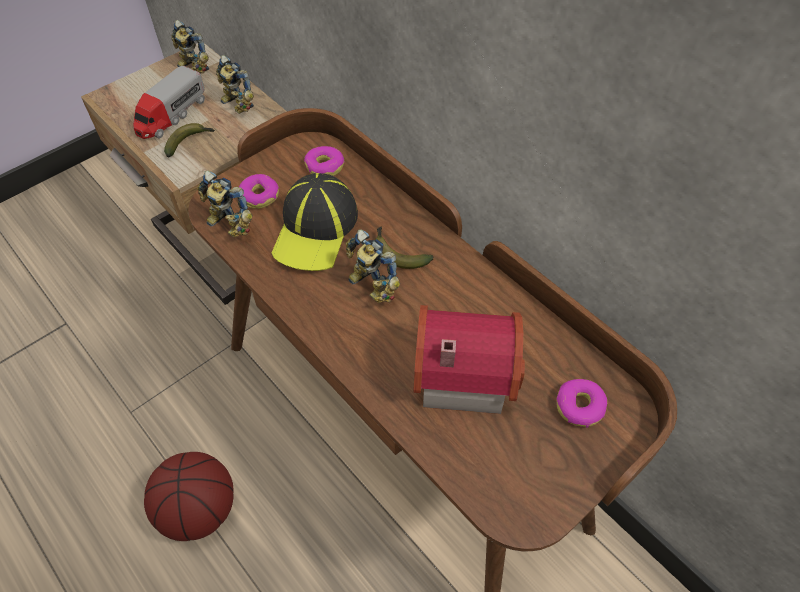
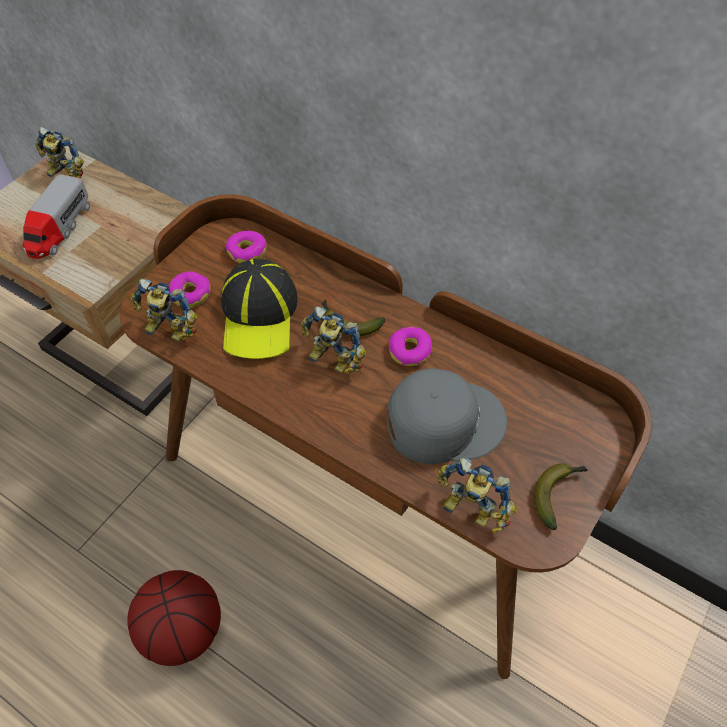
camera: 15 degrees left, 0 degrees up
banana [164,123,215,157] -> banana moved to [535,464,588,530]
toy robot [216,55,254,114] -> toy robot moved to [438,457,517,533]
toy house [413,305,525,414] -> grey cap [386,368,507,464]
donut [556,379,607,428] -> donut moved to [389,327,432,366]

